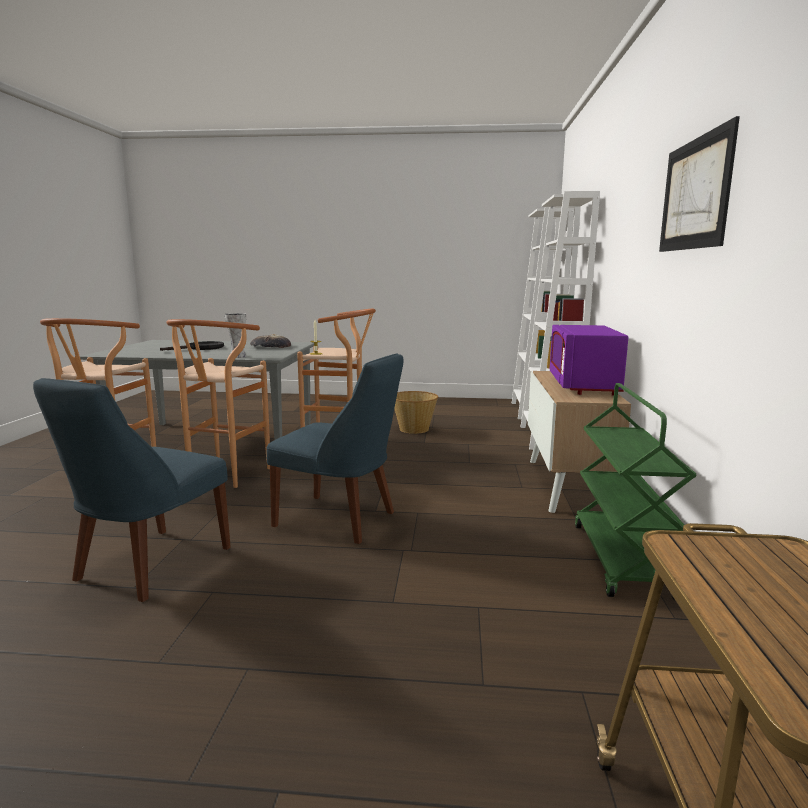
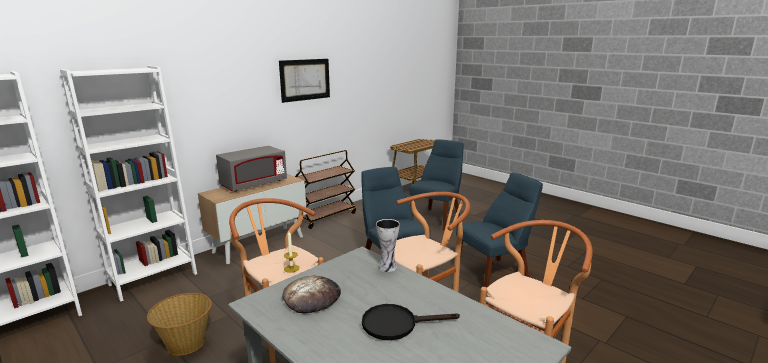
camera: 140 degrees left, 5 degrees up
purple microwave [550,325,628,396] -> grey microwave [216,146,287,192]
green cart [575,383,697,600] -> brown cart [295,150,356,229]
none -> blue chair [409,140,464,231]

